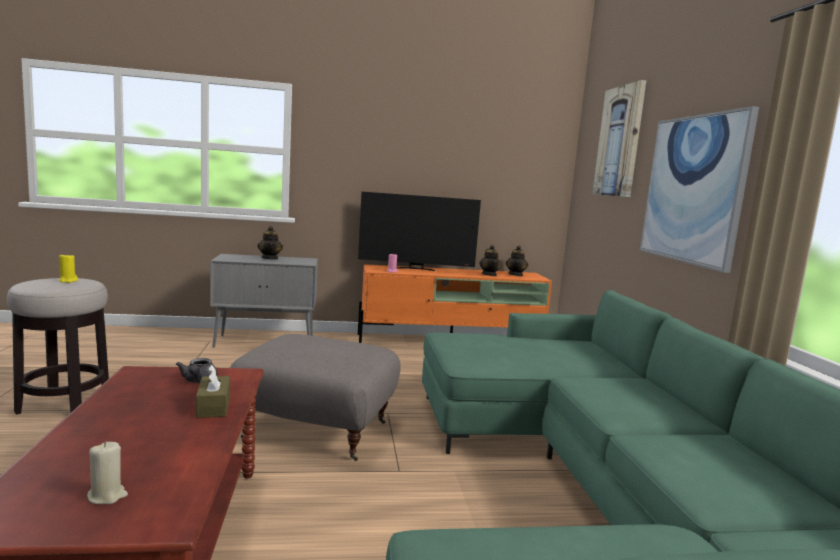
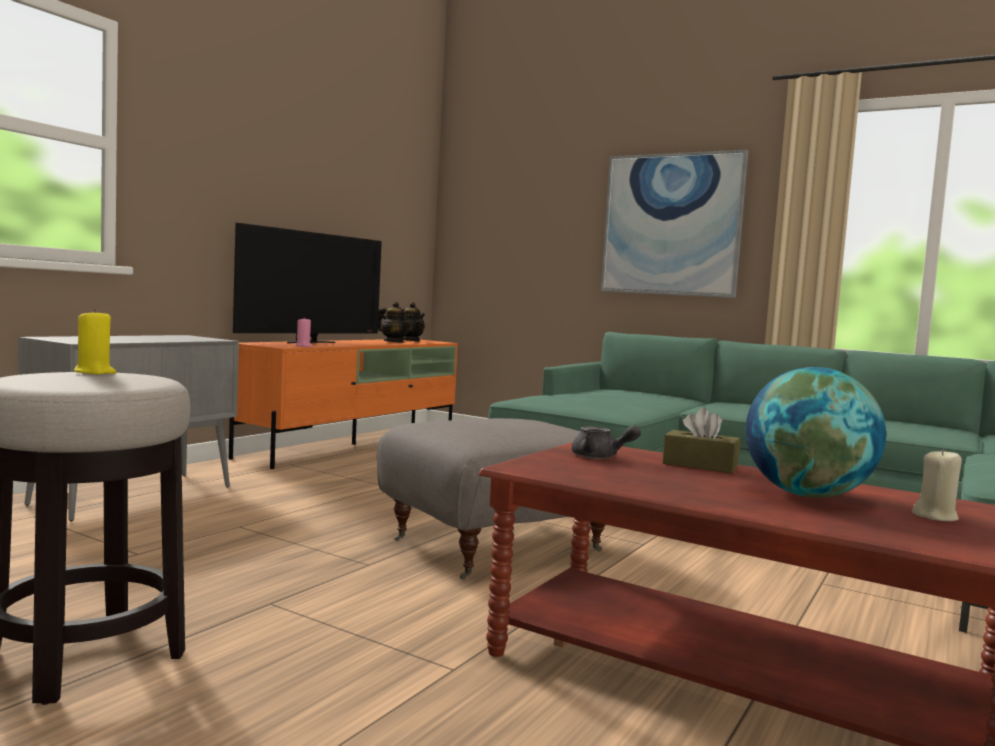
camera: 50 degrees left, 5 degrees down
teapot [257,226,283,260] -> none
picture [592,80,646,197] -> none
none -> globe [745,367,886,498]

